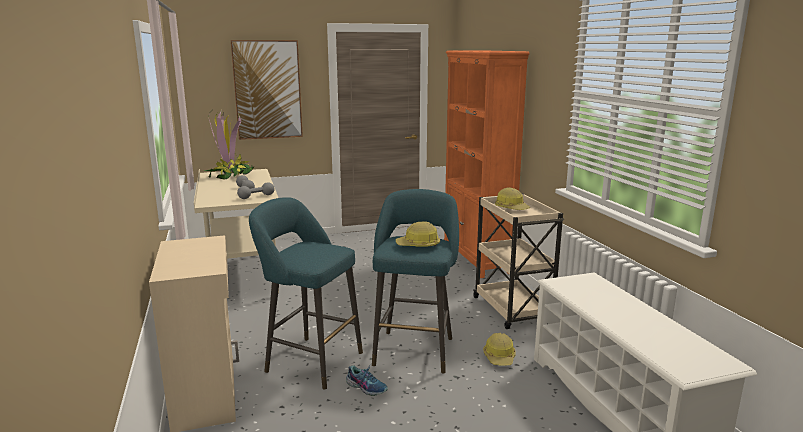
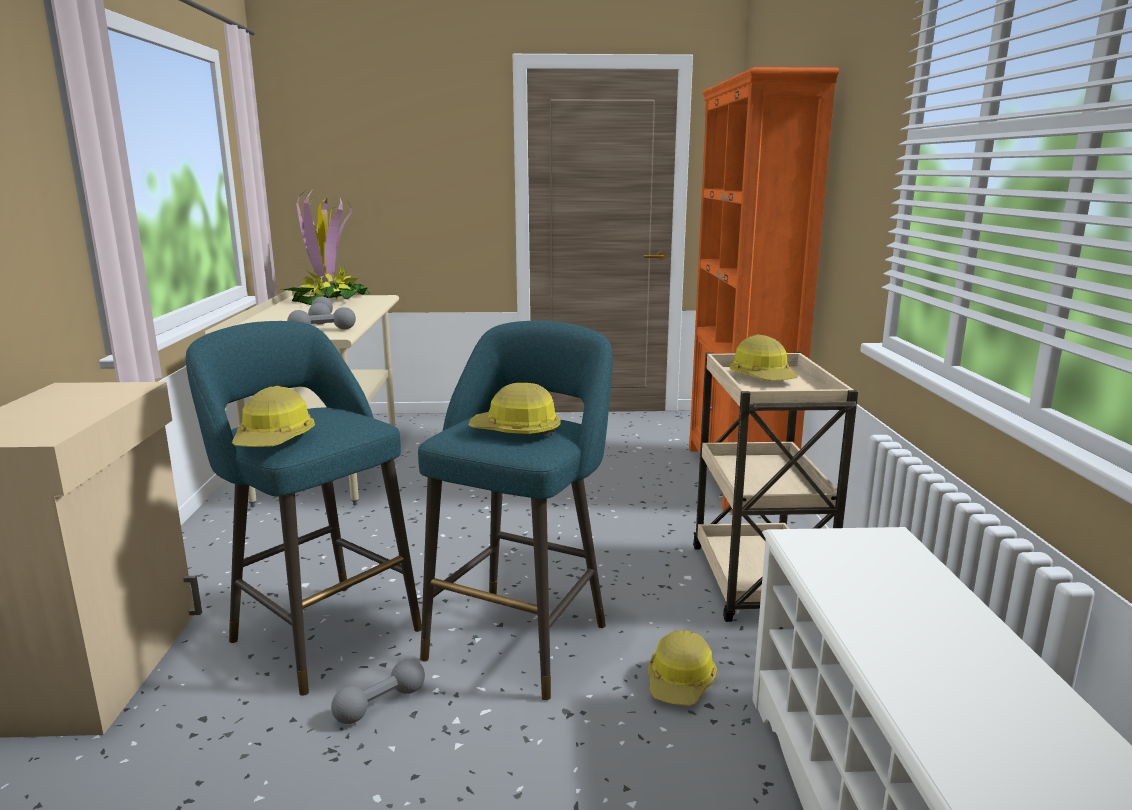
camera: 15 degrees right, 0 degrees up
picture [231,40,303,140] -> none
shoe [346,364,388,396] -> grey dumbbell [331,659,425,724]
none -> hard hat [232,386,315,447]

